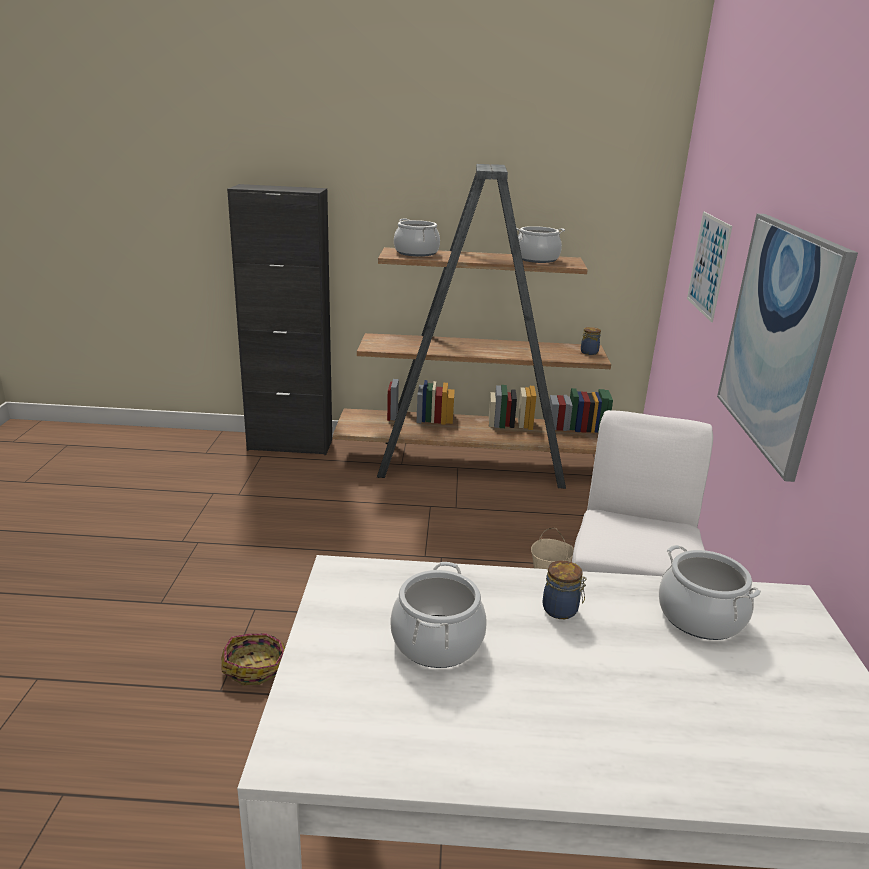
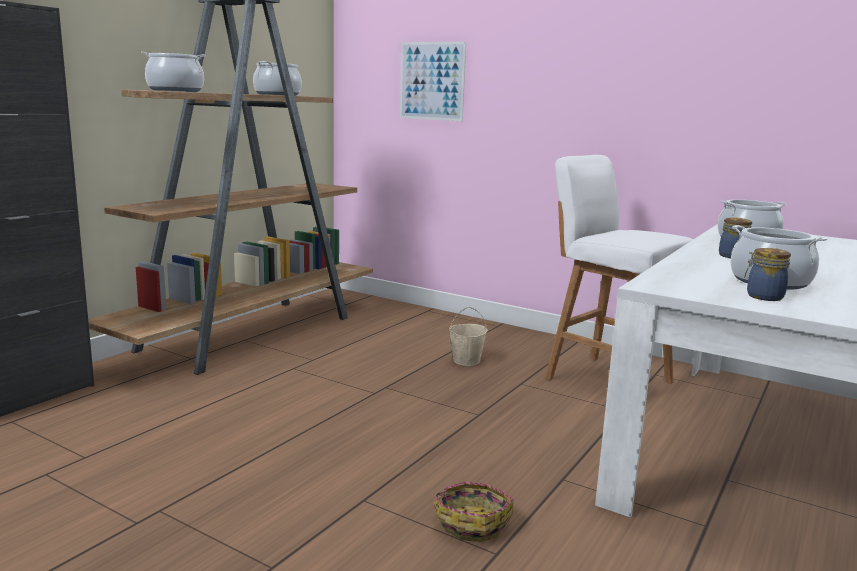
camera: 60 degrees left, 10 degrees down
jar [581,327,601,355] -> jar moved to [744,248,791,301]
picture [717,214,858,482] -> none

